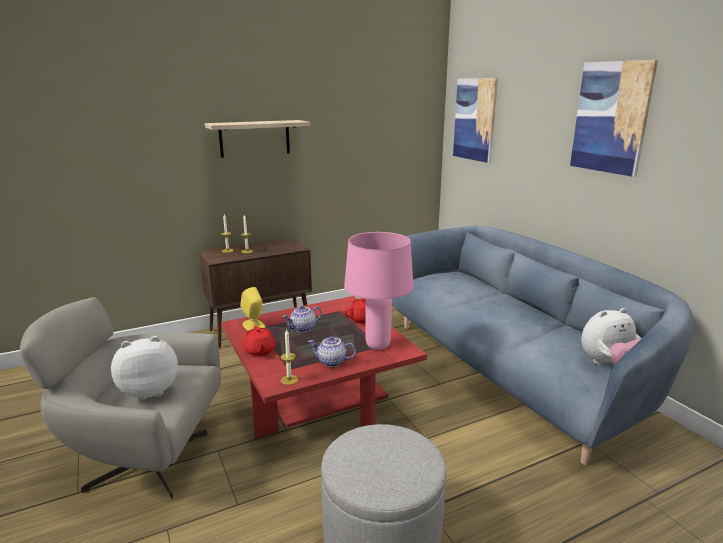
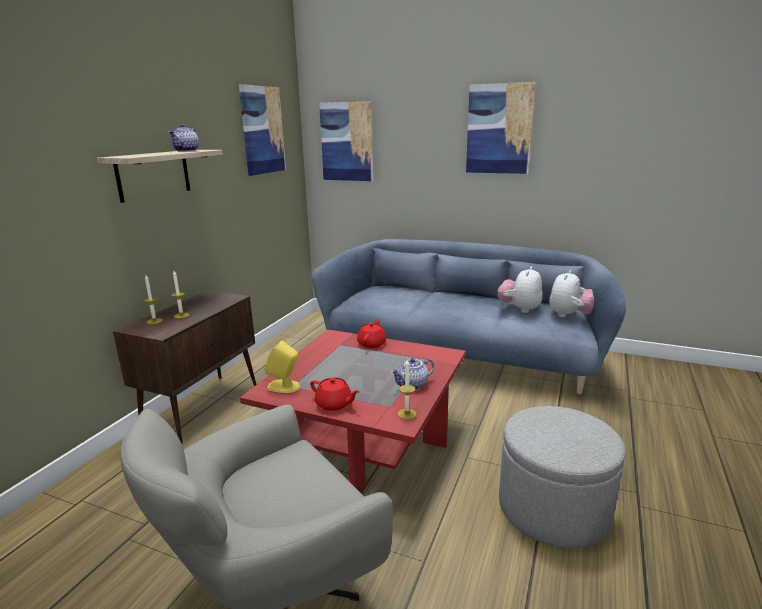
camera: 40 degrees left, 0 degrees up
plush toy [111,336,178,400] -> plush toy moved to [497,266,543,313]
teapot [282,305,322,333] -> teapot moved to [169,124,199,152]
pink table lamp [344,232,414,350] -> none
none -> picture [239,84,286,176]

